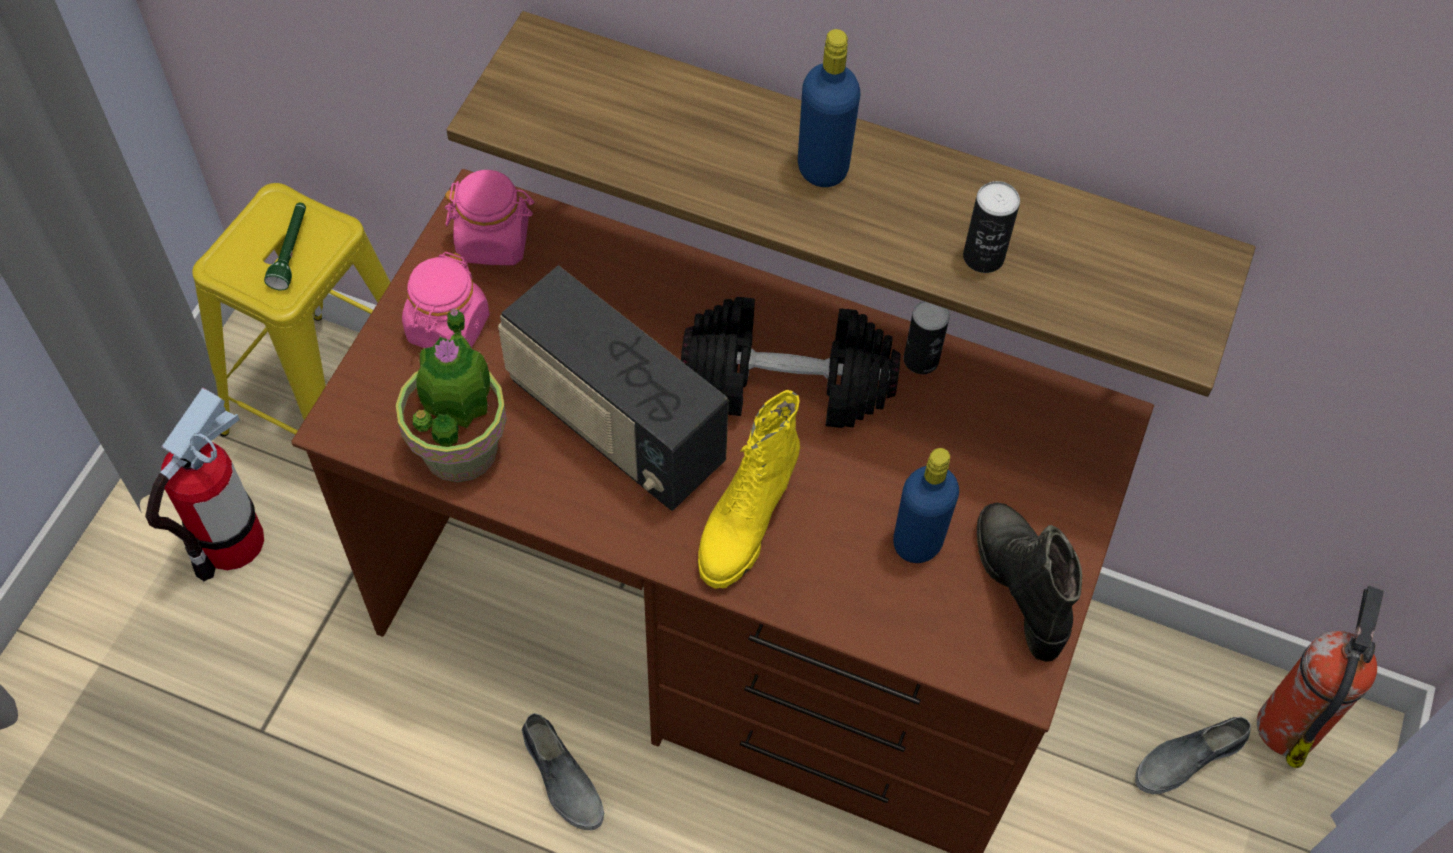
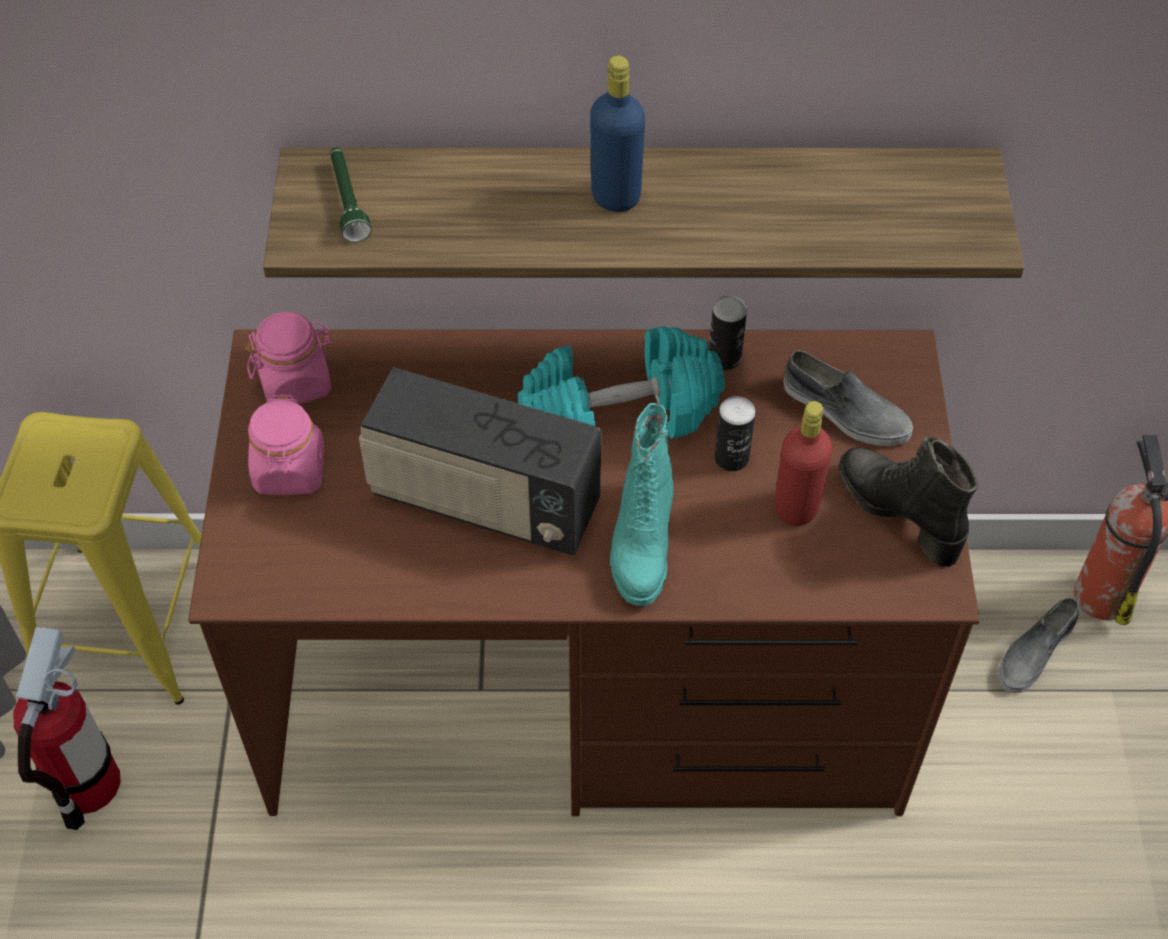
camera: 20 degrees left, 5 degrees down
green flashlight [264,203,306,290] -> green flashlight moved to [330,147,371,242]
potted plant [396,308,507,482] -> none
grey shoe [522,713,604,830] -> grey shoe moved to [784,351,913,446]
black dumbbell [681,297,900,428] -> turquoise dumbbell [518,326,725,439]
yellow boot [698,390,800,589] -> turquoise boot [610,403,674,606]
blue bottle [893,448,959,563] -> red bottle [774,401,832,526]
can [963,181,1020,273] -> can moved to [714,396,755,472]

